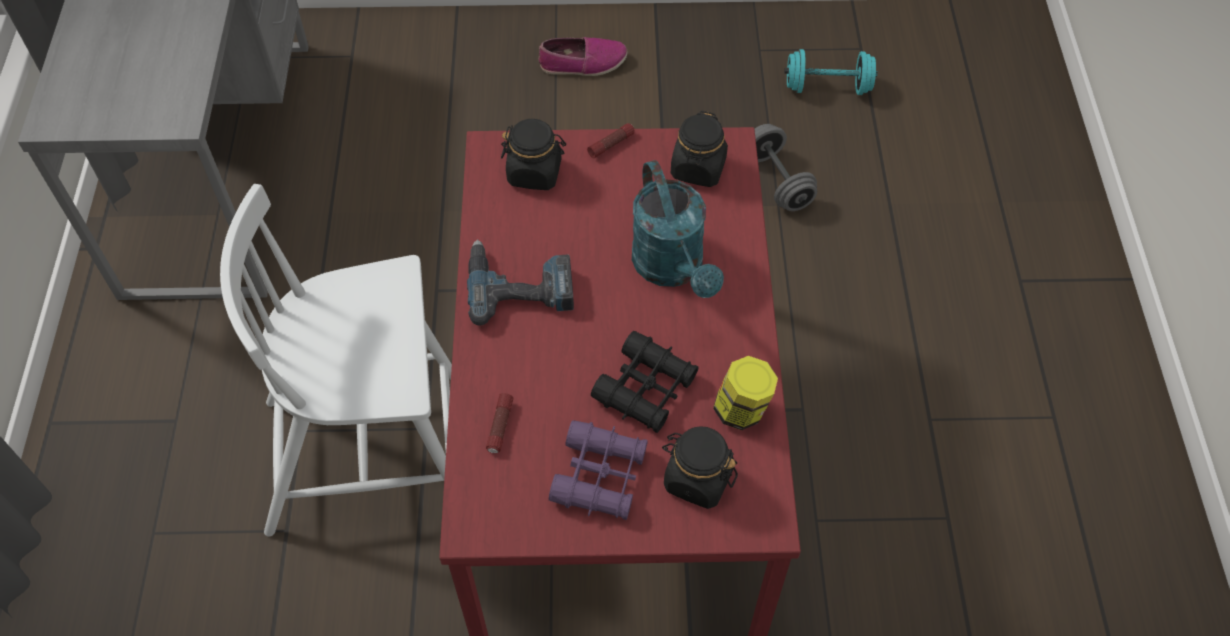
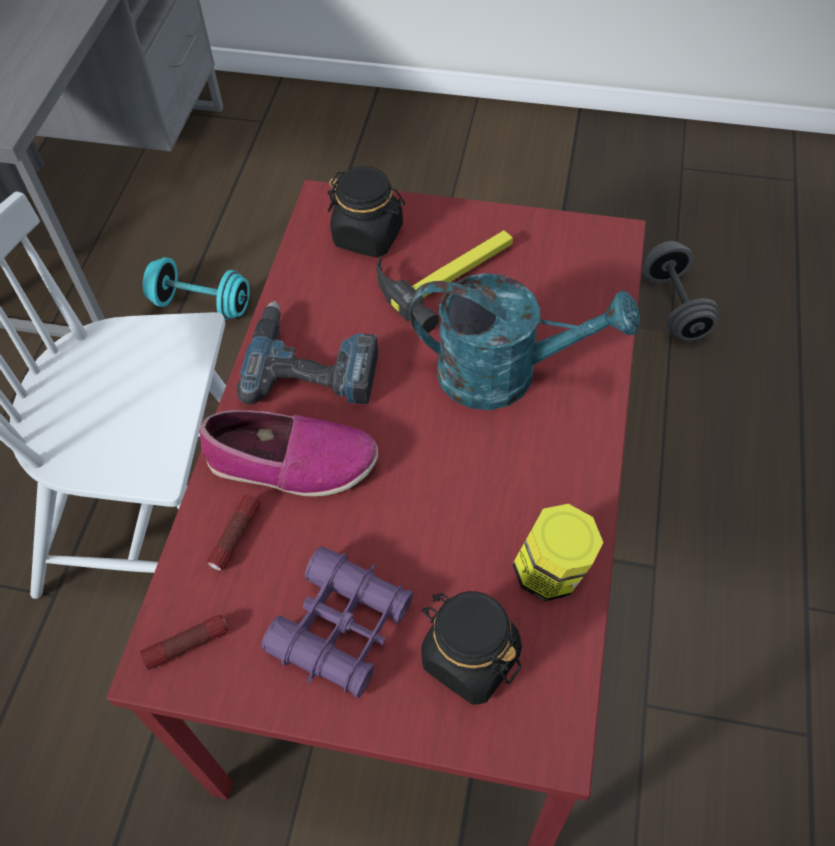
camera: 15 degrees right, 0 degrees up
shoe [538,37,627,76] -> shoe moved to [199,410,378,497]
flashlight [587,123,635,158] -> flashlight moved to [140,614,228,670]
black binoculars [591,331,699,433] -> none
turquoise watering can [632,160,724,298] -> turquoise watering can turned 75 degrees counterclockwise [409,273,640,410]
black jar [671,111,728,187] -> none
turquoise dumbbell [784,49,878,95] -> turquoise dumbbell moved to [143,257,250,320]
none -> hammer [376,230,513,333]

